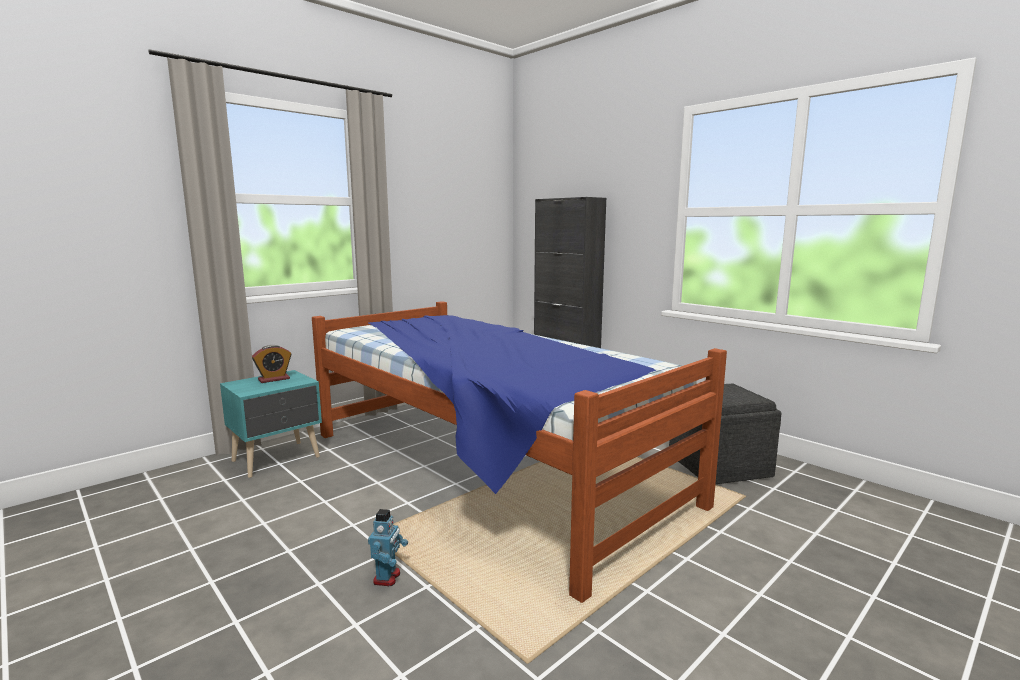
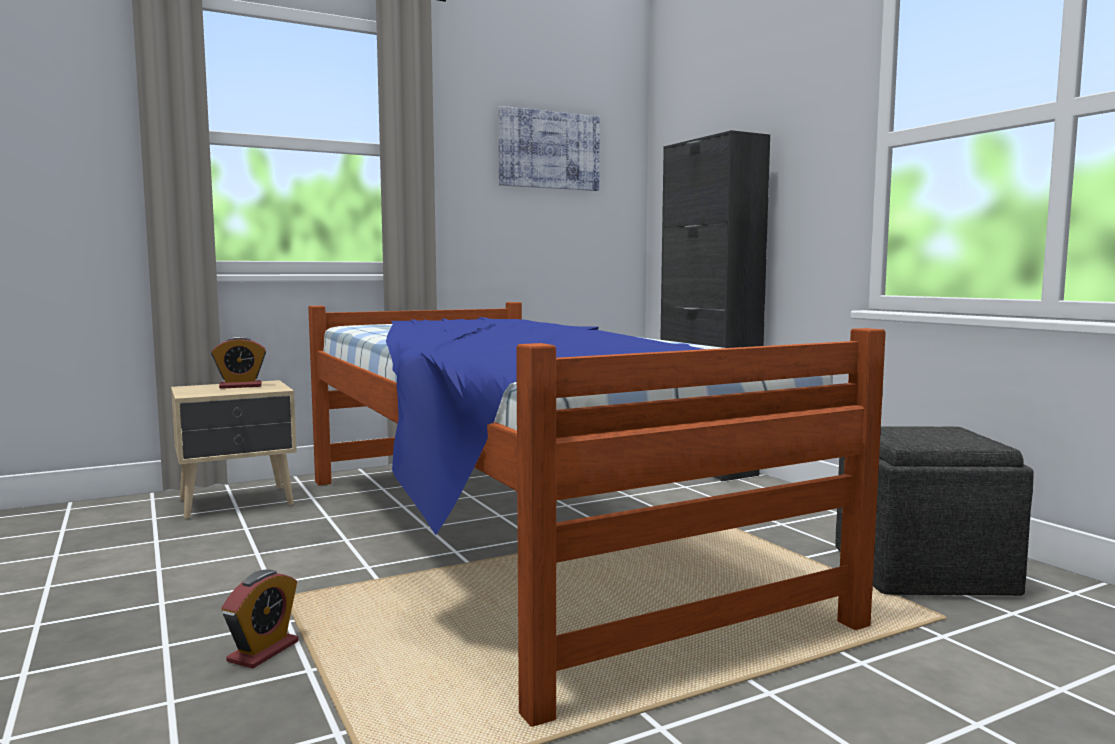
camera: 15 degrees right, 5 degrees down
turquoise nightstand [220,370,322,478] -> beige nightstand [171,380,297,519]
toy robot [368,509,408,586] -> alarm clock [221,569,299,668]
none -> picture [498,106,600,191]

